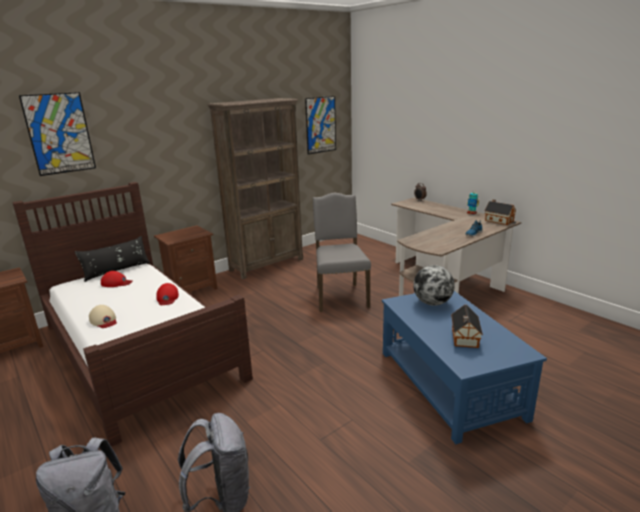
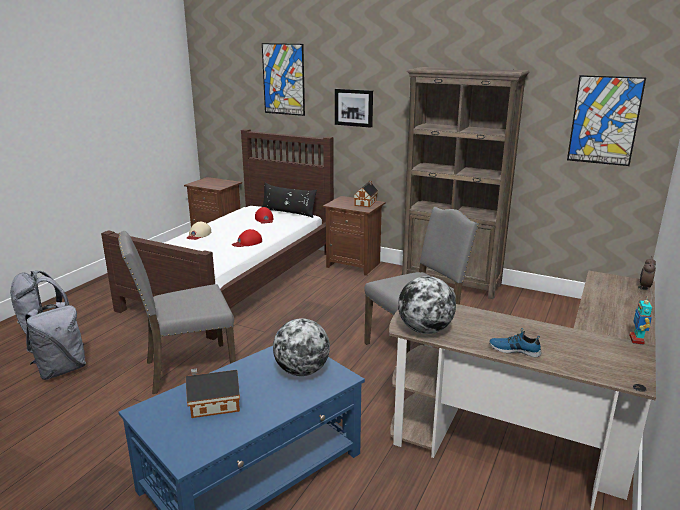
camera: 65 degrees right, 0 degrees up
toy house [485,199,516,225] -> toy house moved to [354,181,378,207]
none -> grey chair [118,231,236,394]
none -> picture [335,89,373,128]
none -> globe [398,276,456,334]

